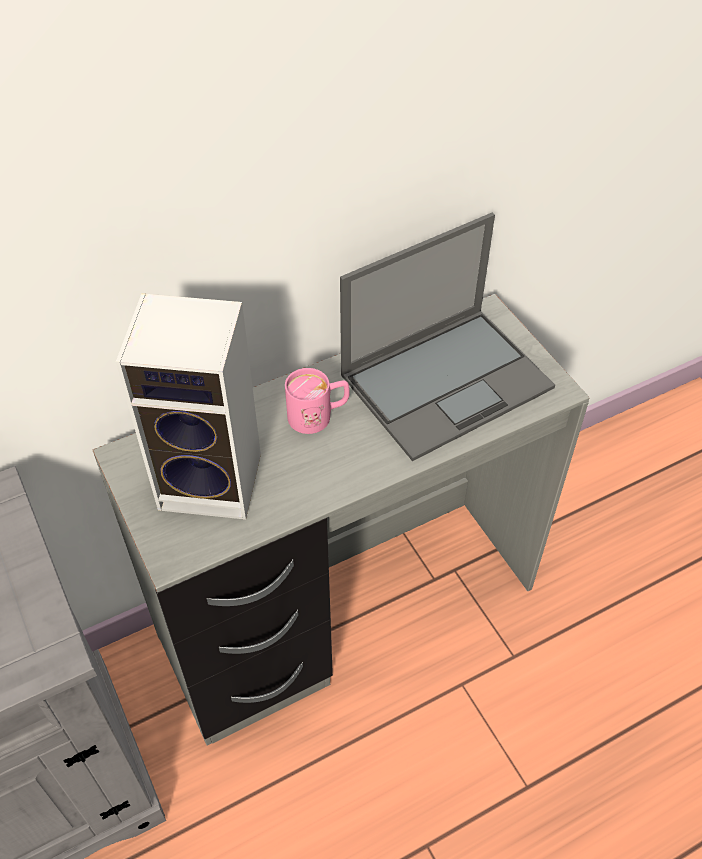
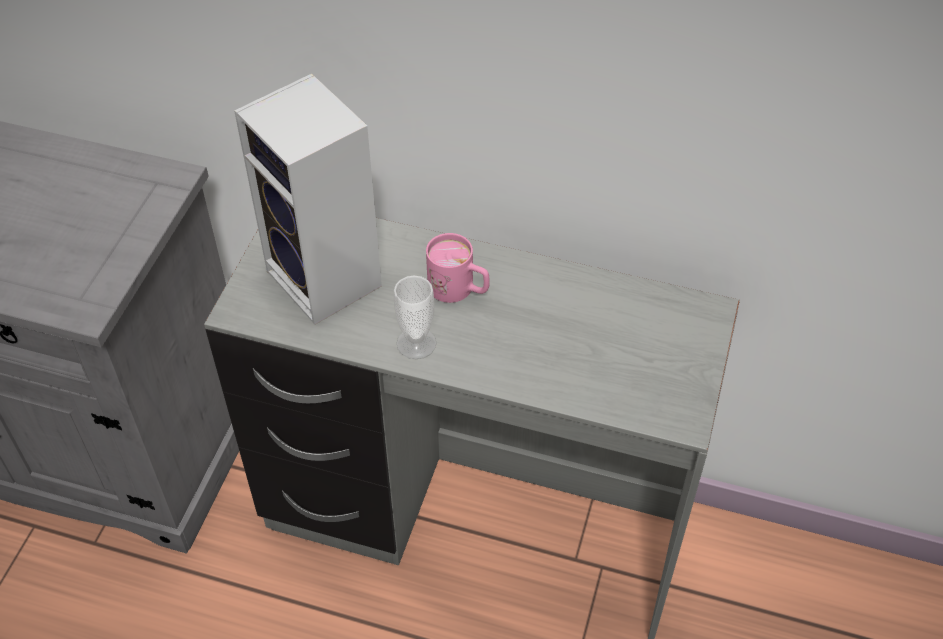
camera: 45 degrees right, 0 degrees up
laptop [340,213,555,461] -> none
none -> cup [394,276,437,359]

